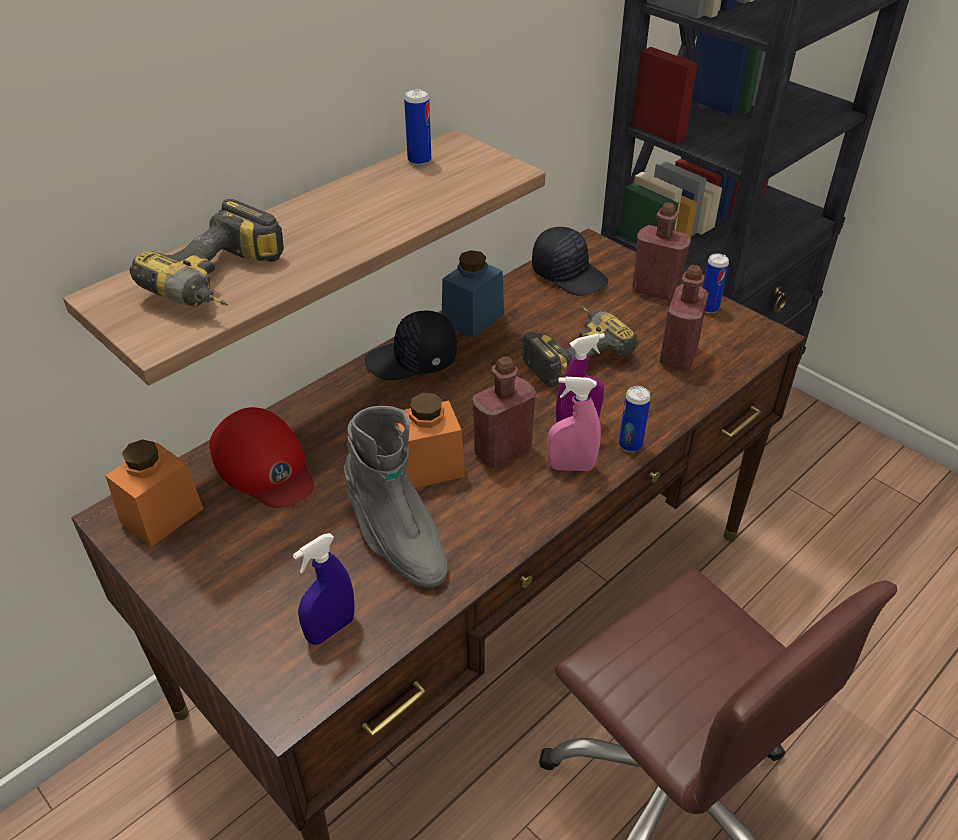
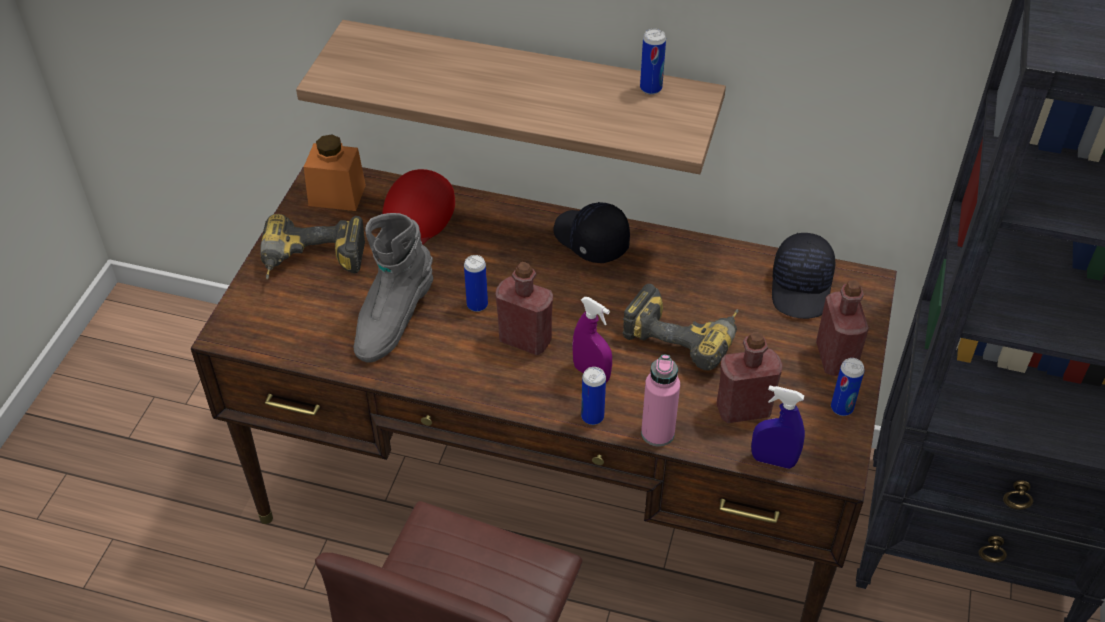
camera: 60 degrees right, 5 degrees up
power drill [129,199,284,307] -> power drill moved to [260,214,365,279]
blue spray bottle [293,533,355,645] -> blue spray bottle moved to [751,385,805,469]
orange jar [395,393,465,488] -> can [464,255,488,312]
blue jar [442,250,504,338] -> none
pink spray bottle [547,377,601,471] -> none
none -> pink bottle [641,355,680,447]

